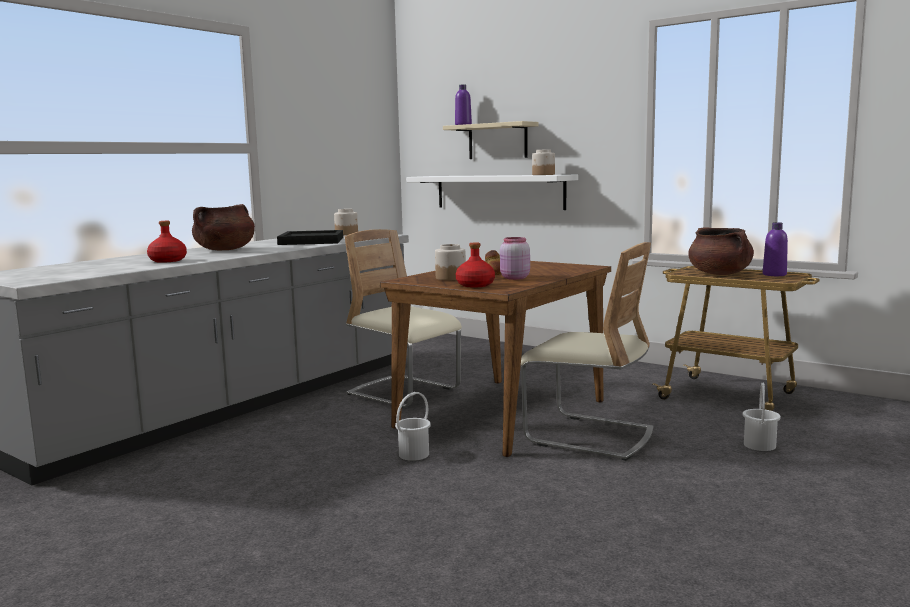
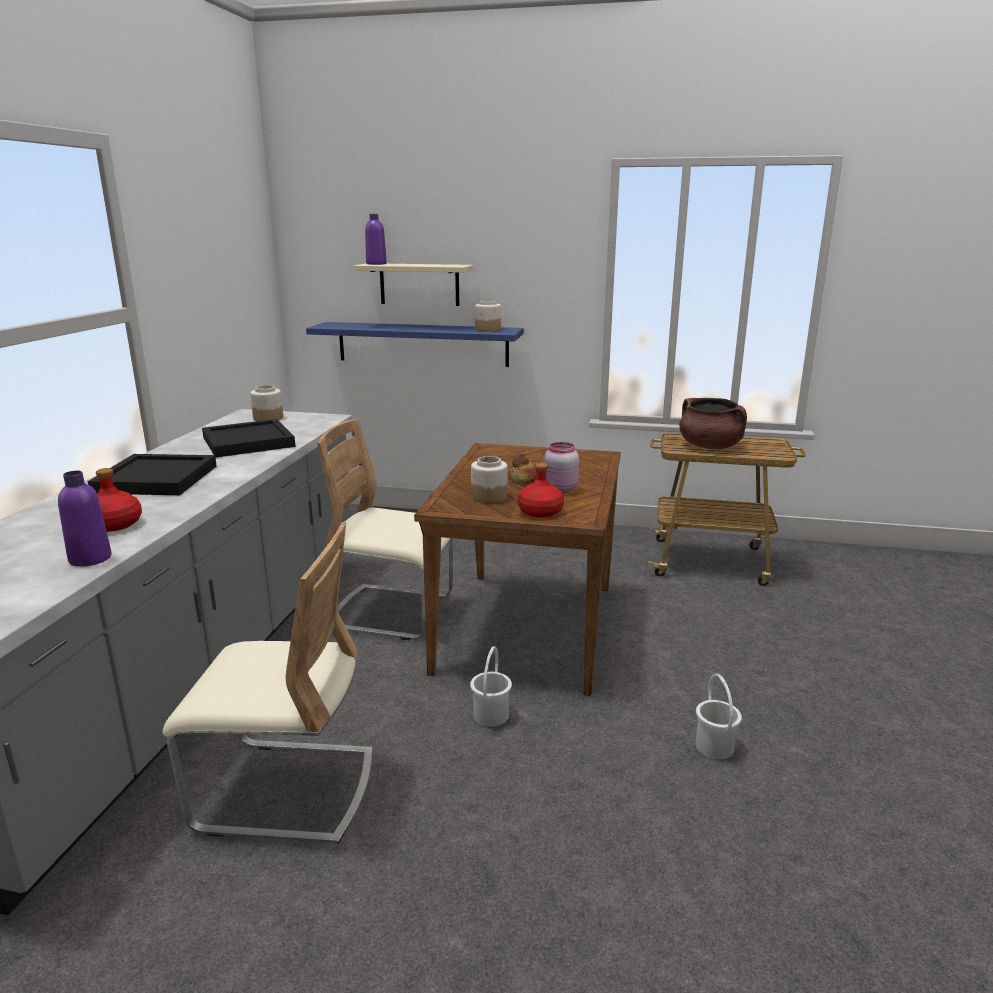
camera: 25 degrees left, 10 degrees up
brown cooking pot [192,204,255,250] -> black tray [88,454,217,495]
white shelf [406,175,578,210] -> blue shelf [306,322,524,367]
beige chair [521,242,653,461] -> beige chair moved to [163,522,373,844]
white bucket [742,383,781,451] -> white bucket moved to [696,674,742,759]
purple bottle [763,222,788,276] -> purple bottle moved to [58,471,112,567]

